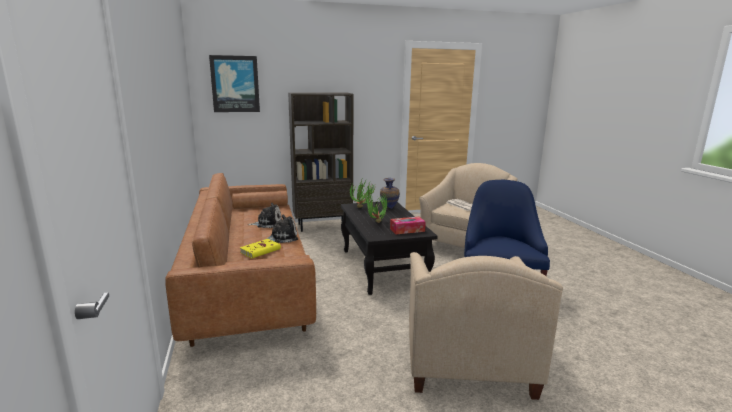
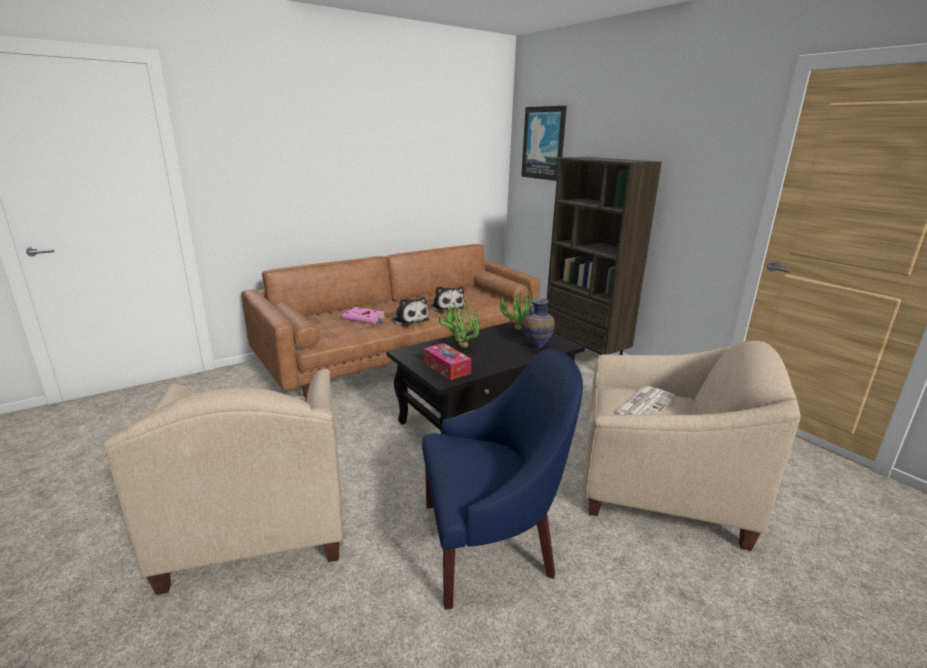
camera: 70 degrees right, 5 degrees up
yellow book [240,239,281,258] -> pink book [342,307,386,324]
beige armchair [409,252,563,400] -> beige armchair turned 90 degrees counterclockwise [103,369,343,595]

